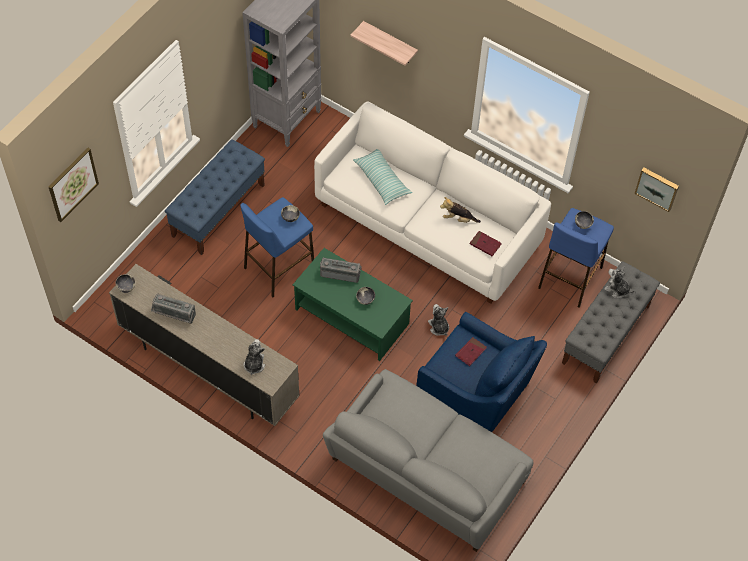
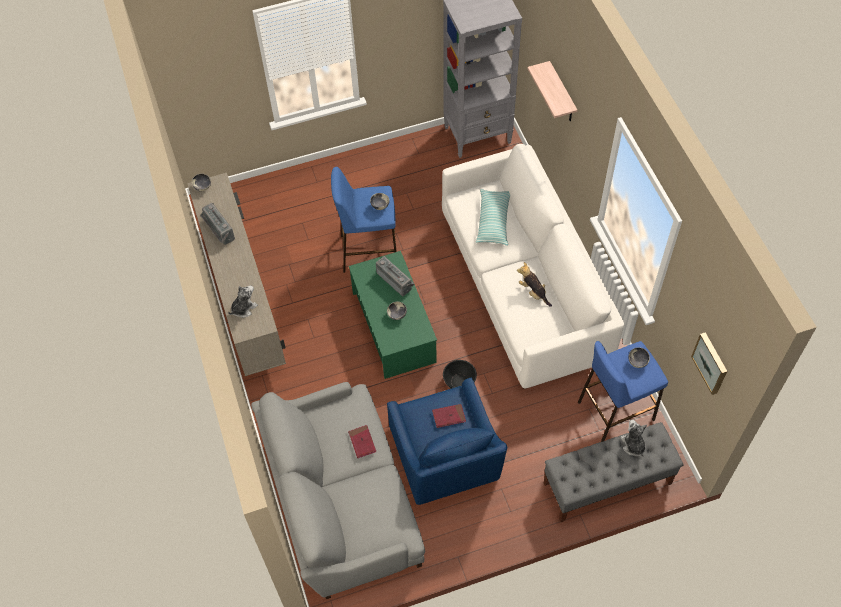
camera: 40 degrees right, 0 degrees up
picture [49,148,99,222] -> none
blue bench [165,139,265,255] -> none
plush toy [428,304,449,336] -> black bowl [443,360,477,388]
red book [470,231,502,256] -> red book moved to [348,425,376,458]

